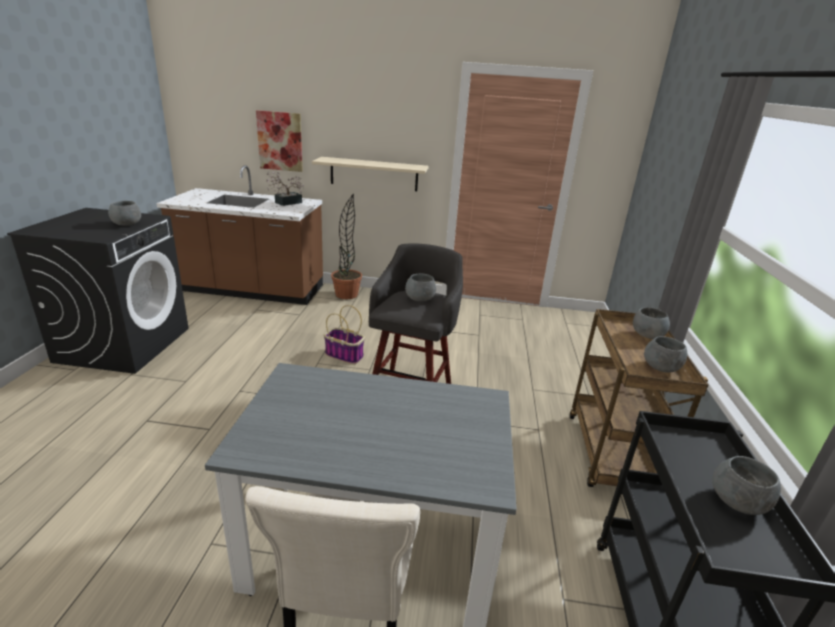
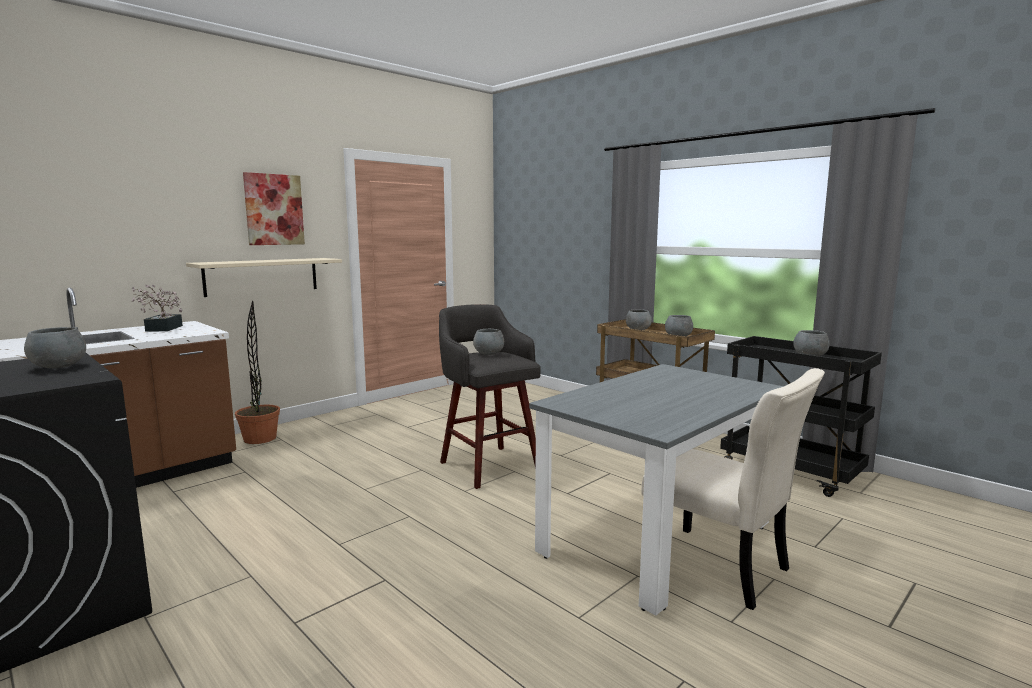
camera: 50 degrees left, 15 degrees down
picture [256,110,303,172] -> picture moved to [243,172,305,245]
basket [324,305,365,364] -> none

